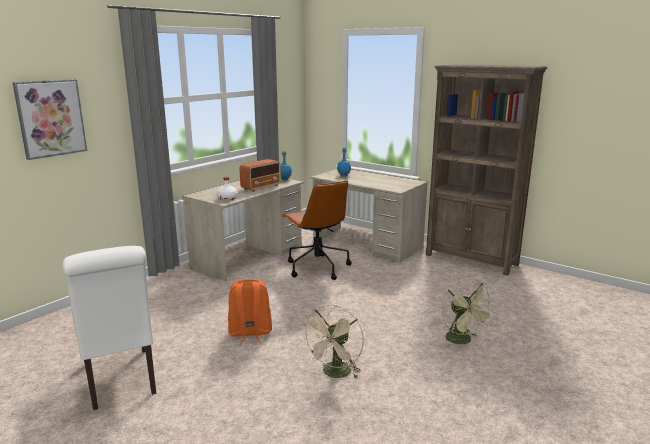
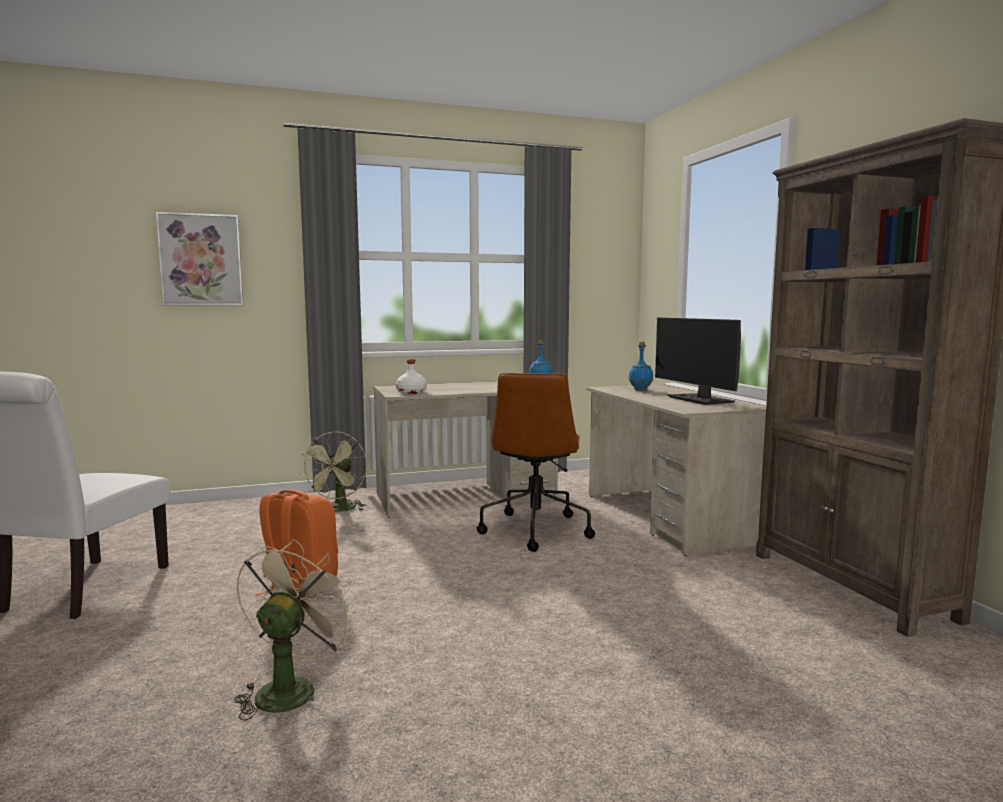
camera: 35 degrees right, 10 degrees down
radio [240,159,281,192] -> none
beige fan [301,305,364,379] -> beige fan turned 135 degrees clockwise [234,539,357,721]
green fan [442,278,495,348] -> green fan moved to [300,431,367,512]
none -> monitor [655,317,741,405]

